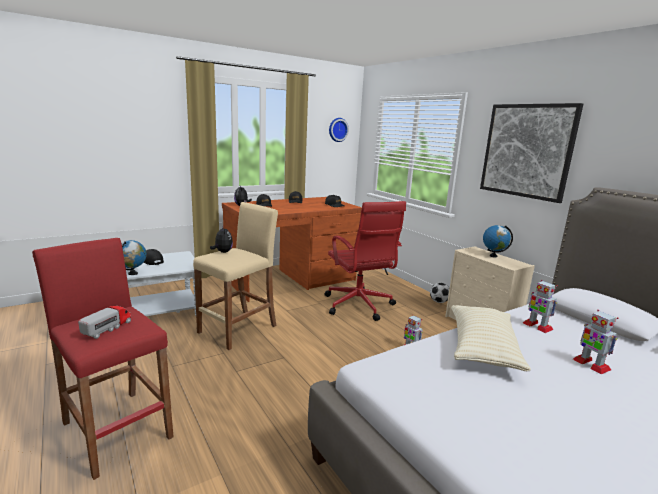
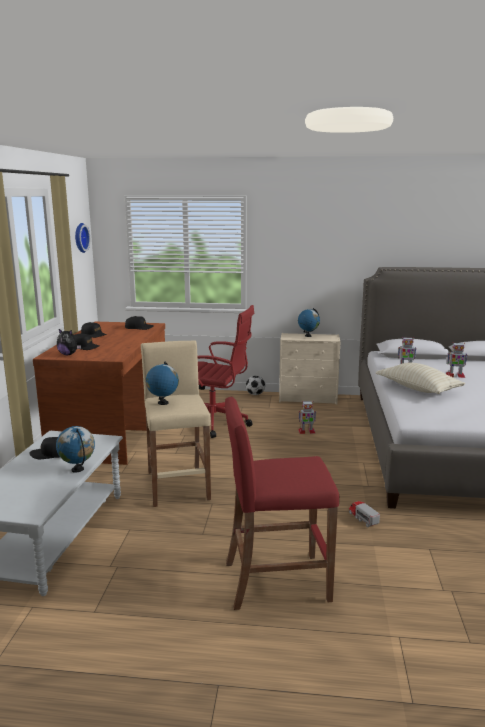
camera: 50 degrees left, 0 degrees up
toy truck [78,306,131,339] -> toy truck moved to [349,501,380,527]
plush toy [210,227,233,253] -> globe [146,361,179,405]
picture [480,103,583,203] -> none

